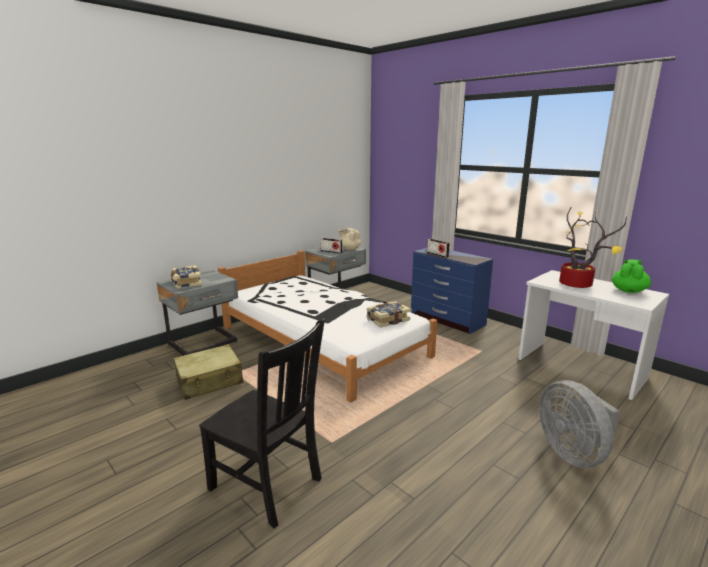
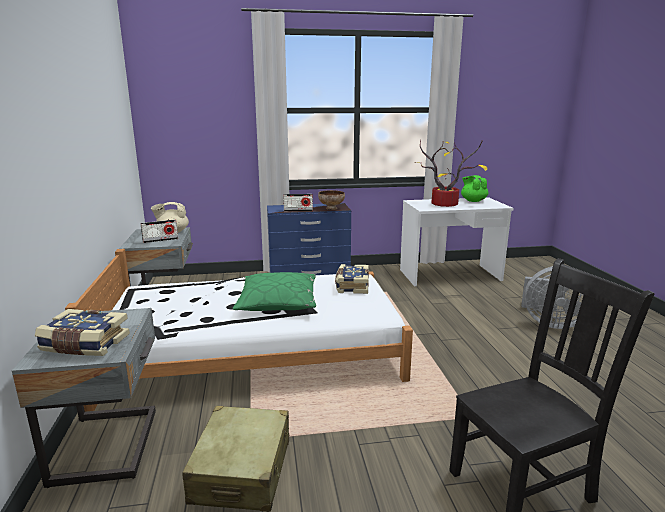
camera: 55 degrees left, 0 degrees up
none -> green pillow [233,272,316,311]
none -> bowl [318,190,345,210]

